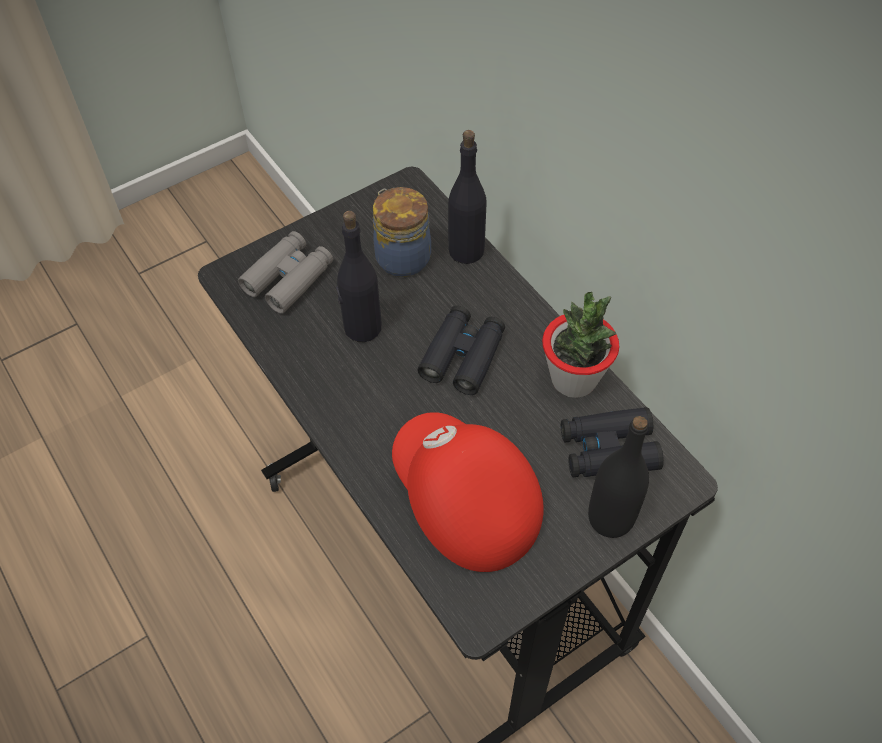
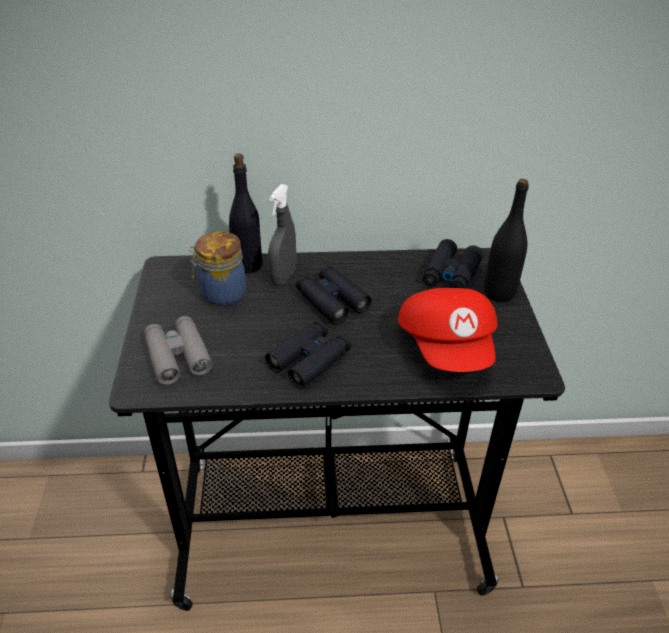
camera: 60 degrees left, 15 degrees down
black bottle [336,211,382,342] -> none
red cap [392,412,544,572] -> red cap turned 90 degrees counterclockwise [398,288,498,372]
potted plant [542,292,619,398] -> none
none -> black binoculars [265,320,351,389]
none -> grey spray bottle [268,184,296,286]

